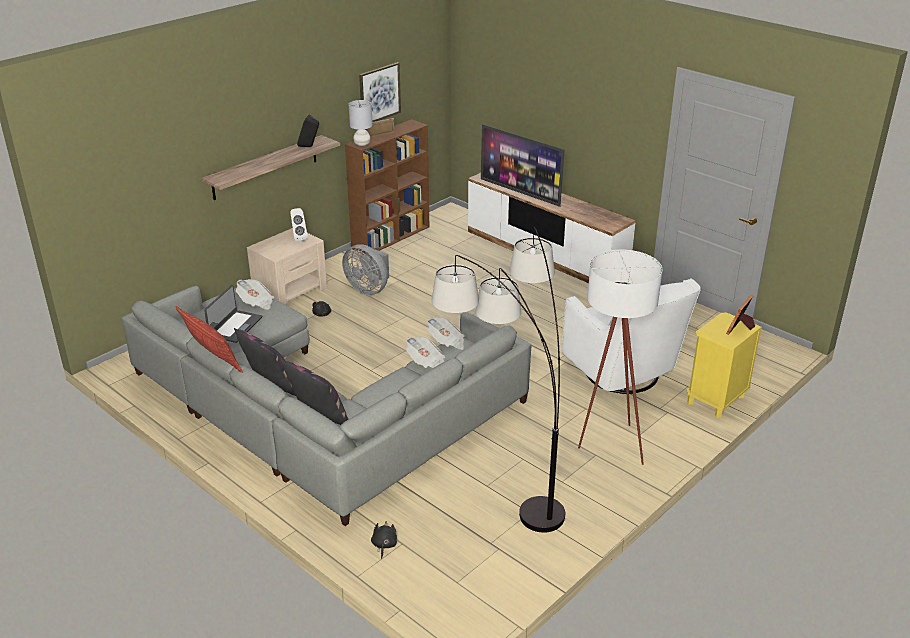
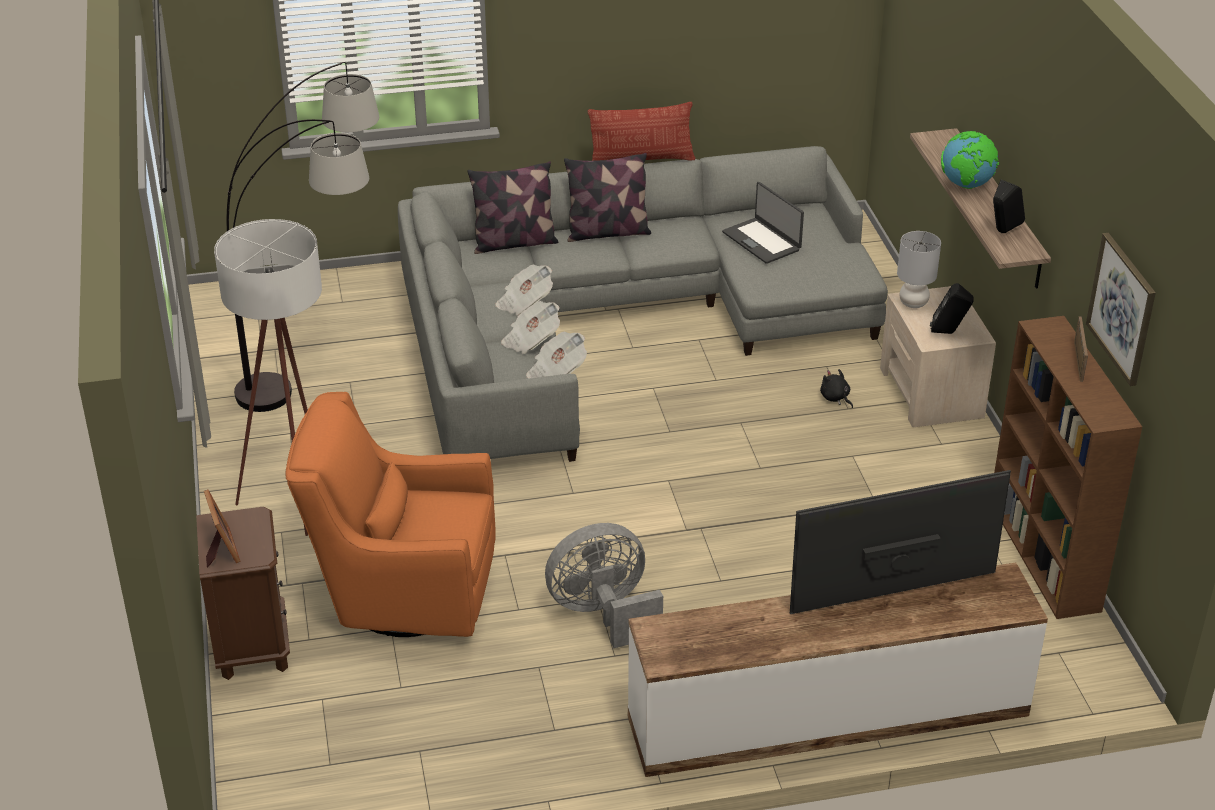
camera: 125 degrees right, 5 degrees up
newspaper [236,279,274,310] -> newspaper moved to [496,265,553,315]
white speaker [290,208,308,242] -> black speaker [930,283,974,334]
grey fan [342,244,389,295] -> grey fan moved to [545,523,663,648]
grey table lamp [348,100,373,146] -> grey table lamp moved to [897,231,941,308]
black plush toy [371,521,397,559] -> none
white armchair [562,278,701,394] -> orange armchair [285,392,496,637]
yellow nightstand [687,313,762,418] -> brown nightstand [196,507,290,680]
none -> globe [941,131,999,189]

